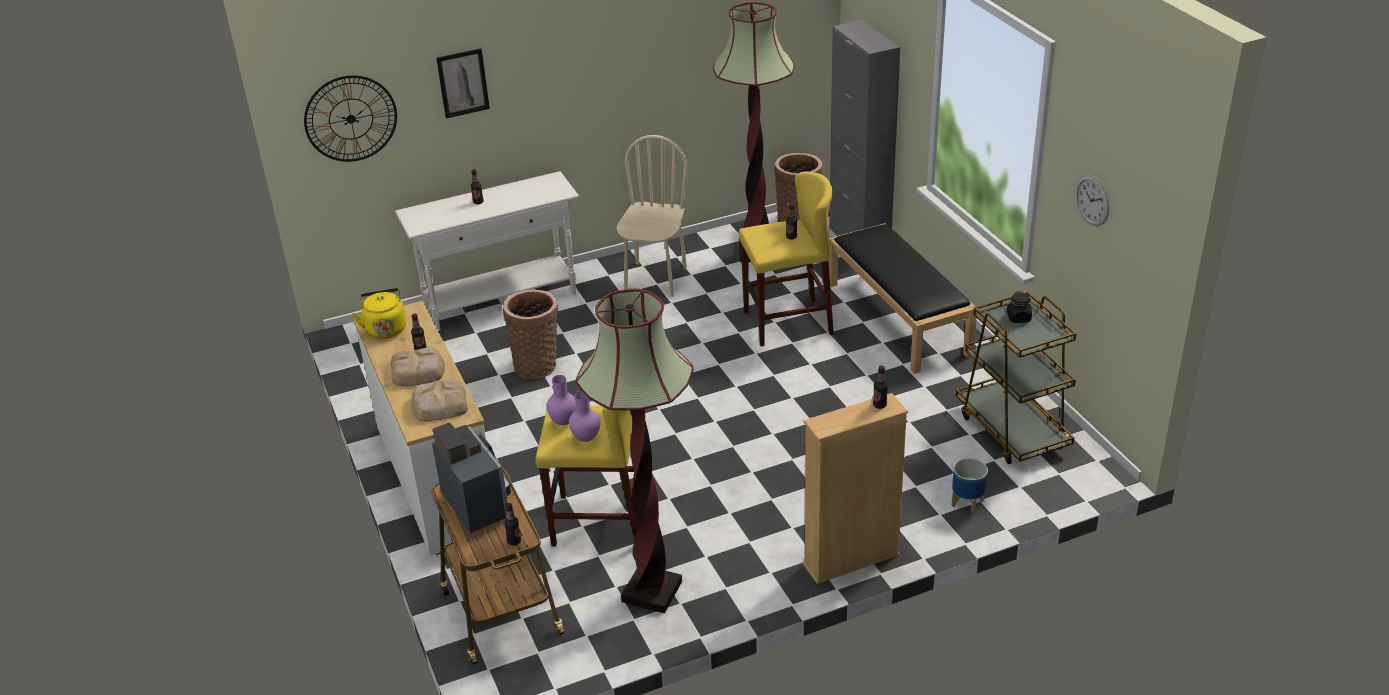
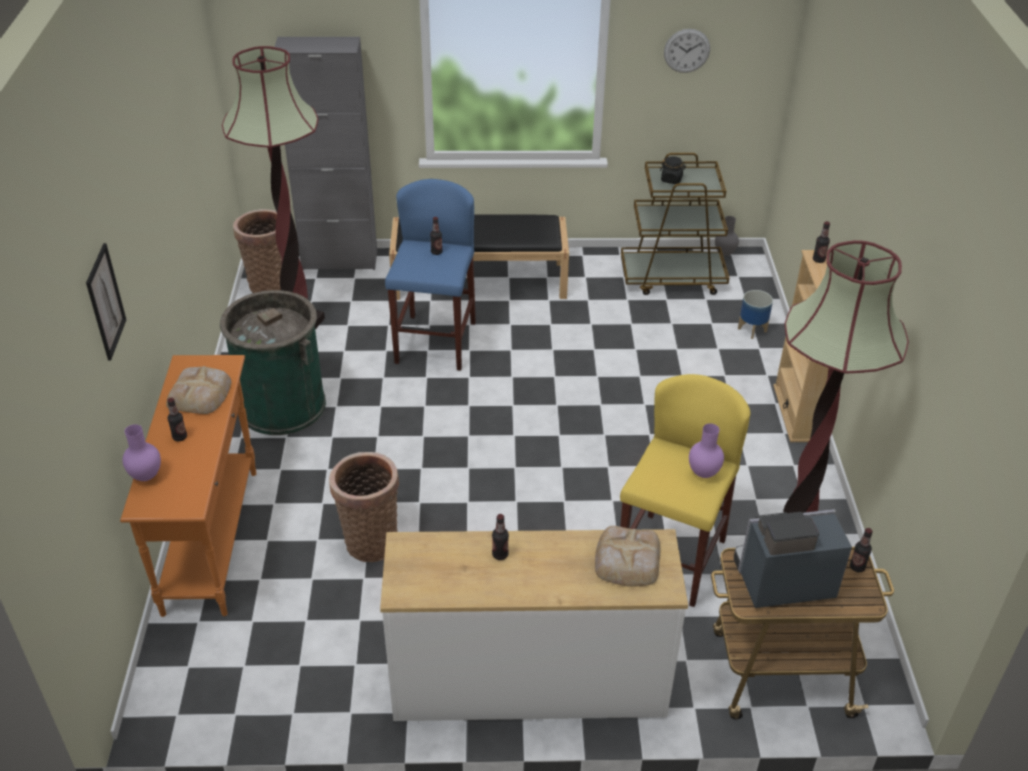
camera: 70 degrees left, 5 degrees up
wall clock [304,75,397,162] -> none
yellow kettle [352,288,406,339] -> none
bread [391,347,445,386] -> bread moved to [166,366,231,414]
white console table [395,171,579,331] -> orange console table [120,355,256,617]
purple vase [547,375,576,425] -> purple vase moved to [122,424,161,481]
beige chair [616,135,688,297] -> green trash can [220,290,326,435]
yellow stool [738,171,834,347] -> blue stool [385,179,476,371]
none -> grey vase [715,216,739,256]

